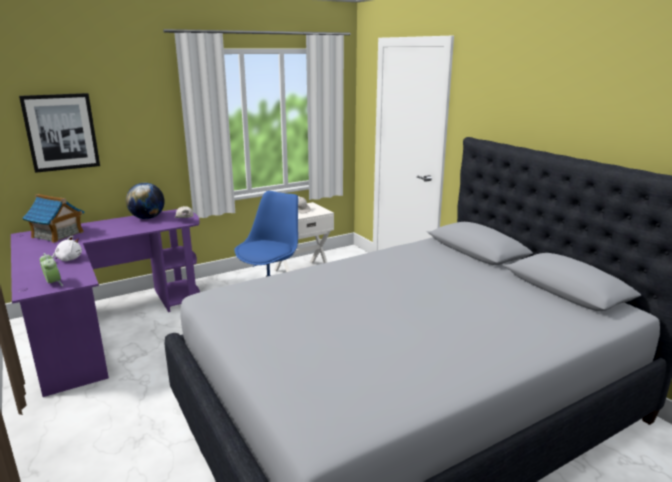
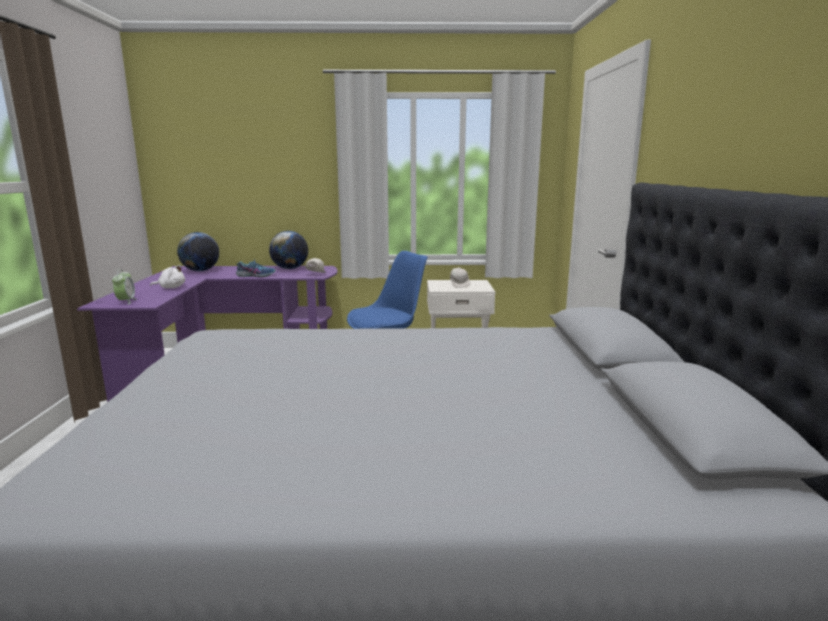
camera: 30 degrees right, 5 degrees down
picture [19,93,100,173] -> none
toy house [22,194,85,243] -> globe [177,232,219,271]
none -> shoe [236,259,276,277]

